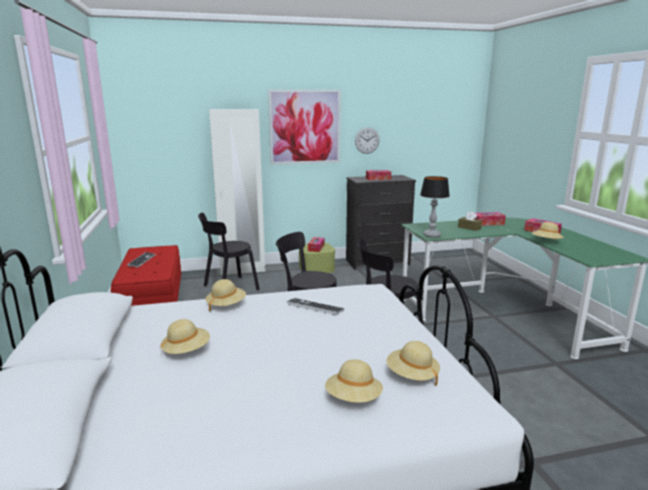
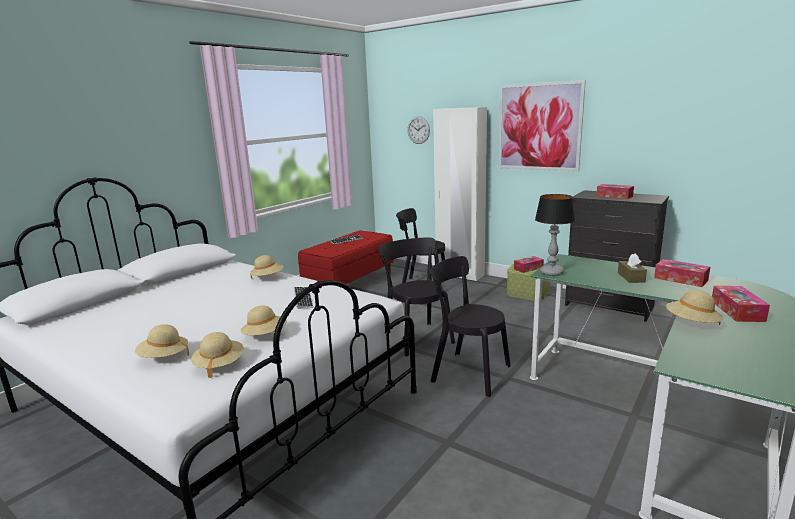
camera: 50 degrees right, 0 degrees up
beige hat [160,319,210,354] -> beige hat moved to [241,306,287,335]
wall clock [355,127,380,154] -> wall clock moved to [407,116,430,144]

